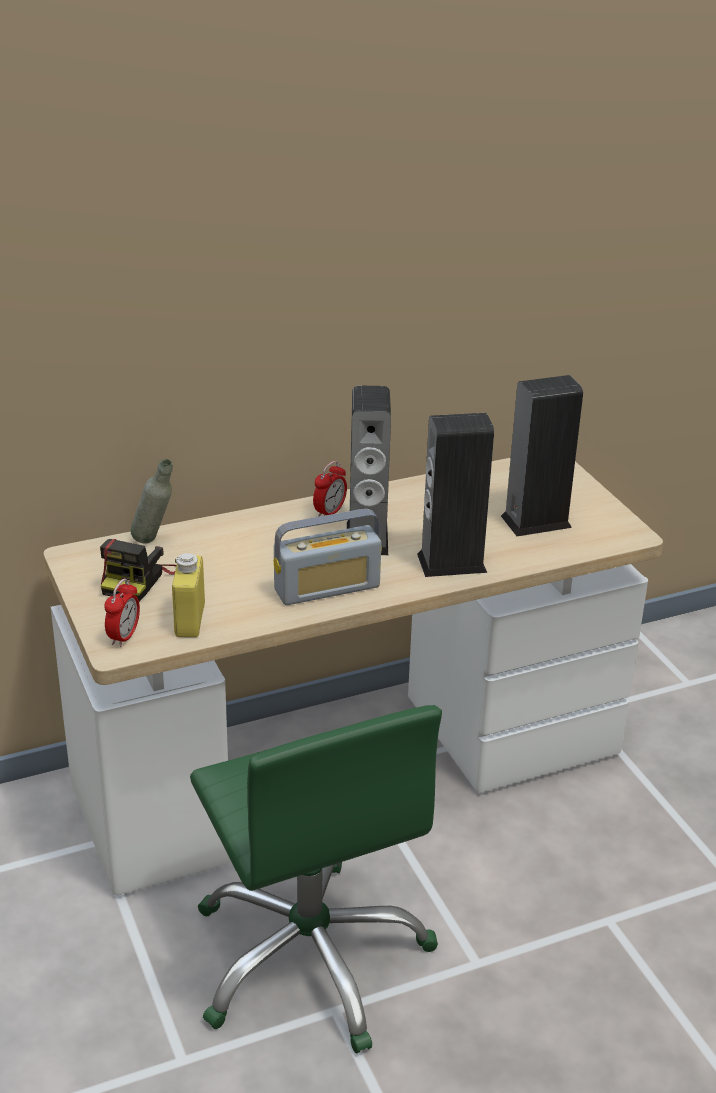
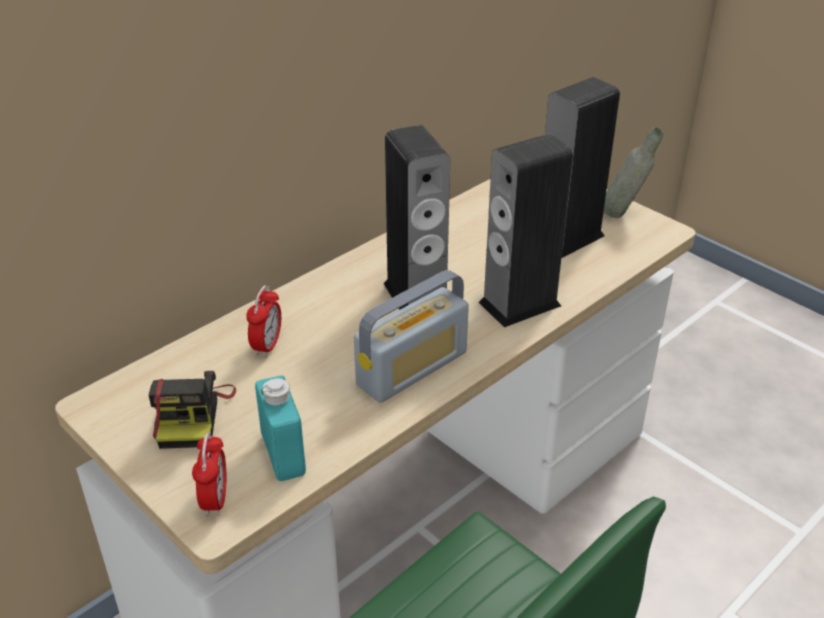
camera: 20 degrees left, 5 degrees up
grey bottle [131,459,173,544] -> grey bottle moved to [604,127,663,218]
yellow bottle [172,553,205,638] -> turquoise bottle [255,376,306,481]
alarm clock [313,461,347,517] -> alarm clock moved to [246,285,281,358]

